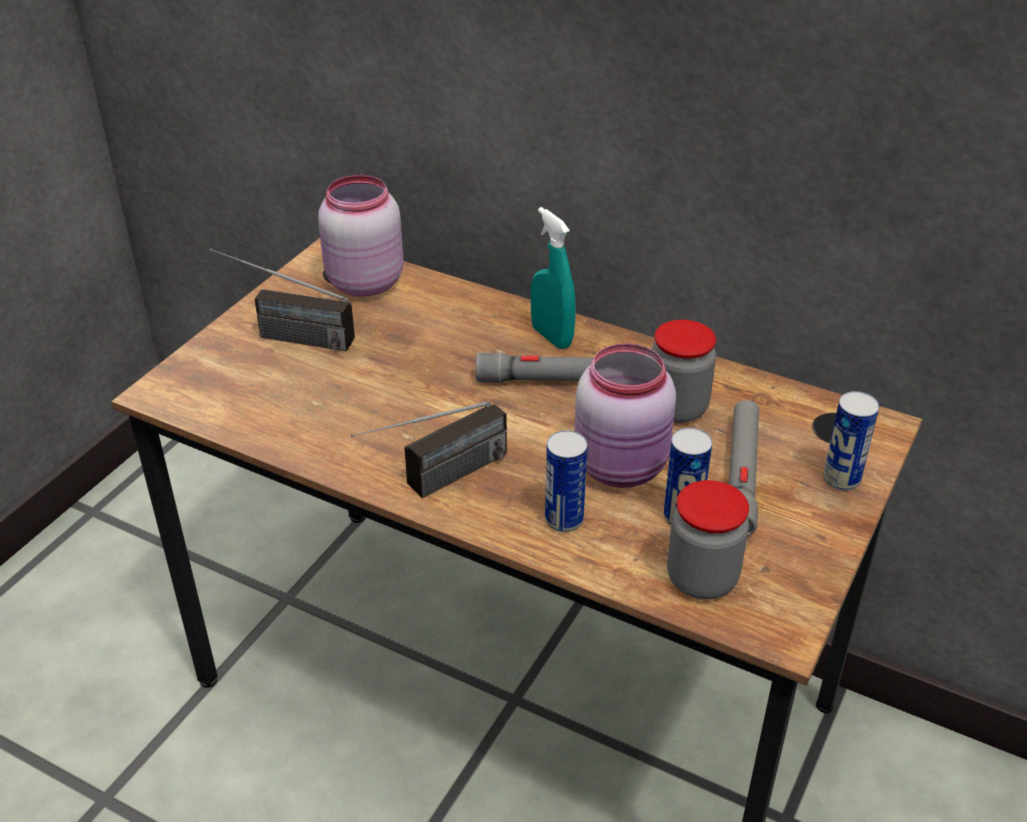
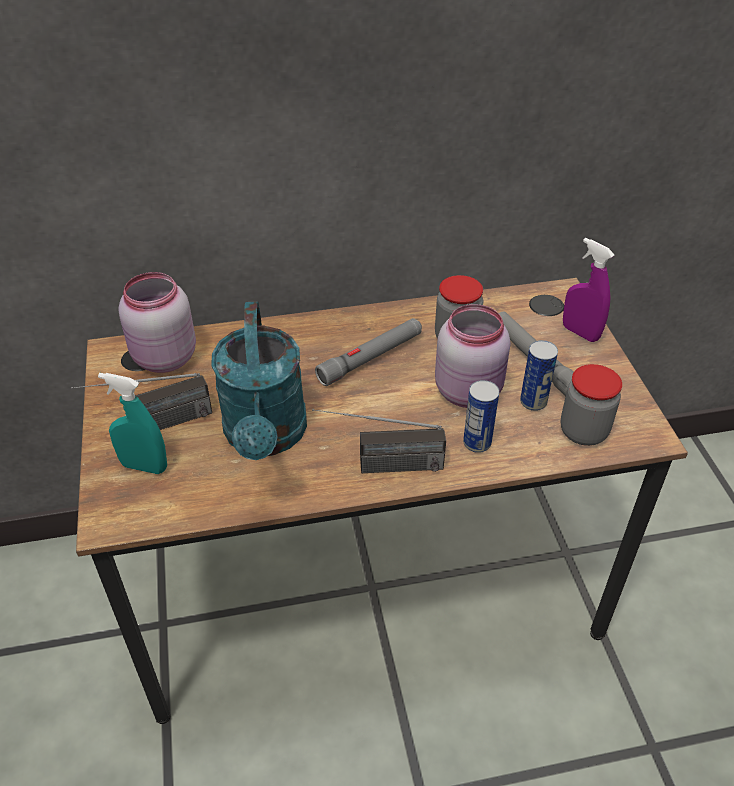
camera: 40 degrees left, 5 degrees up
radio [351,401,507,498] -> radio turned 75 degrees clockwise [312,409,446,473]
turquoise spray bottle [531,207,576,349] -> turquoise spray bottle moved to [98,373,167,474]
can [823,391,879,490] -> purple spray bottle [563,238,614,342]
none -> turquoise watering can [211,301,307,460]

